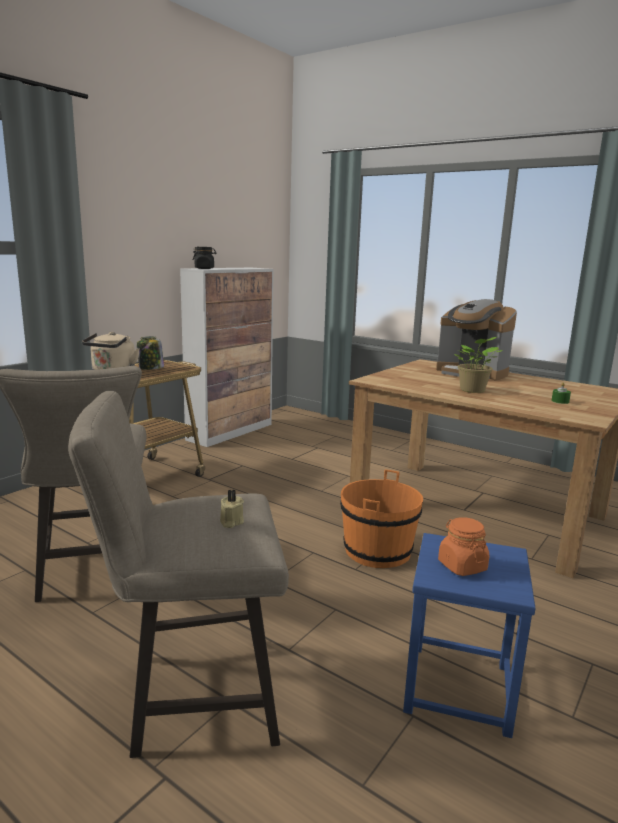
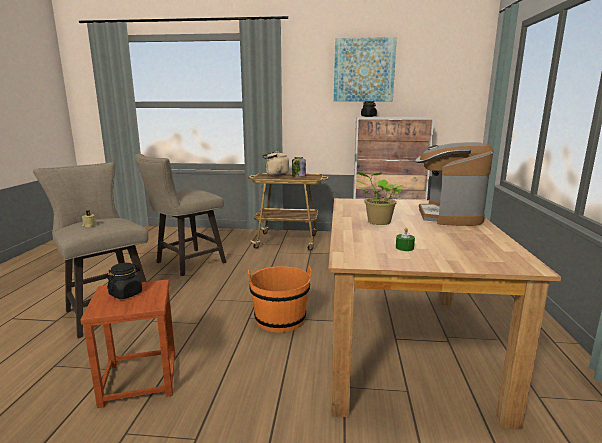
camera: 60 degrees right, 0 degrees up
blue stool [403,533,536,738] -> brown stool [80,279,175,408]
orange jar [438,517,489,576] -> black jar [107,263,142,299]
none -> picture [334,37,397,102]

